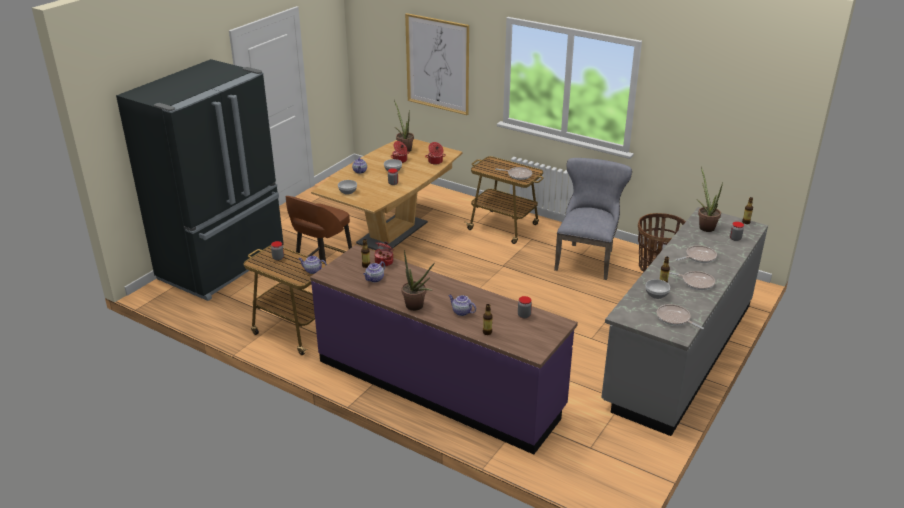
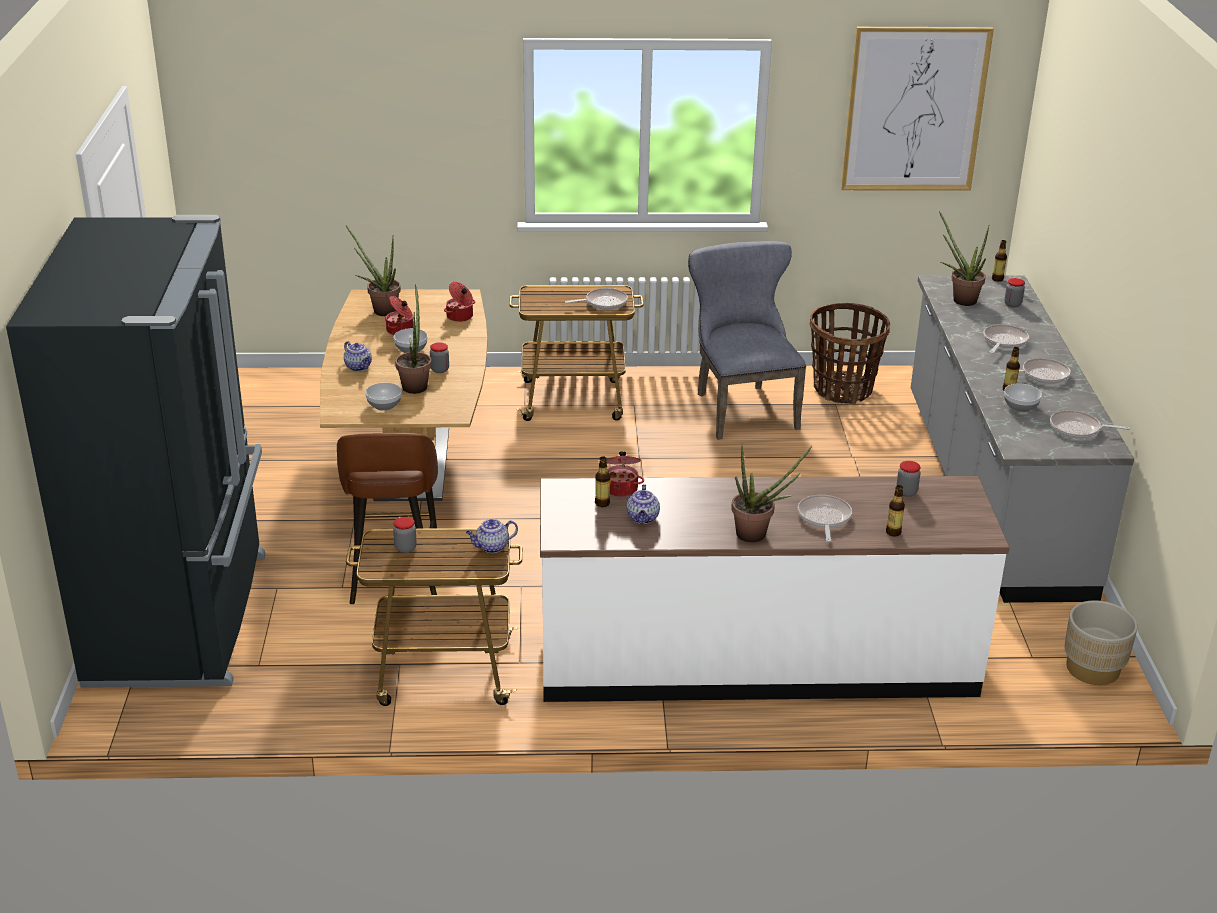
camera: 35 degrees left, 0 degrees up
purple counter [310,245,578,454] -> white counter [540,476,1009,702]
picture [405,13,469,115] -> picture moved to [841,27,994,190]
teapot [448,295,476,316] -> frying pan [798,495,852,542]
none -> potted plant [395,285,432,394]
none -> beige planter [1065,600,1138,685]

